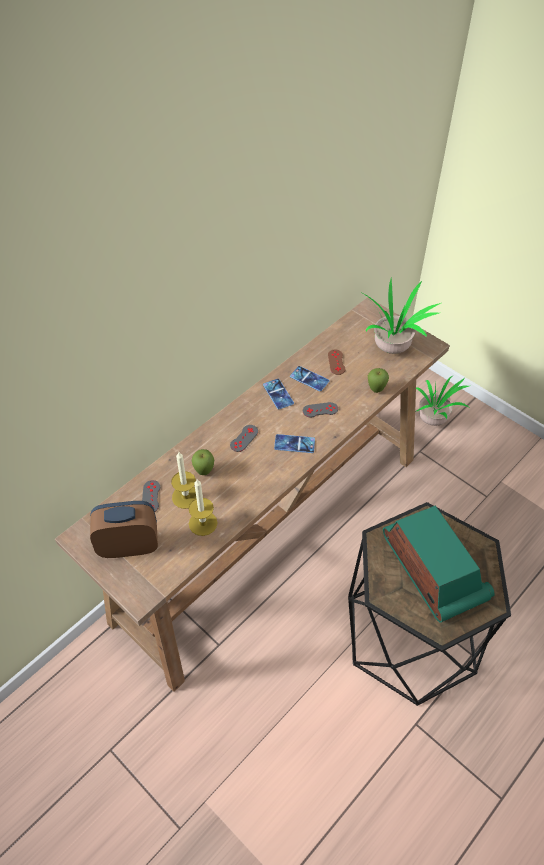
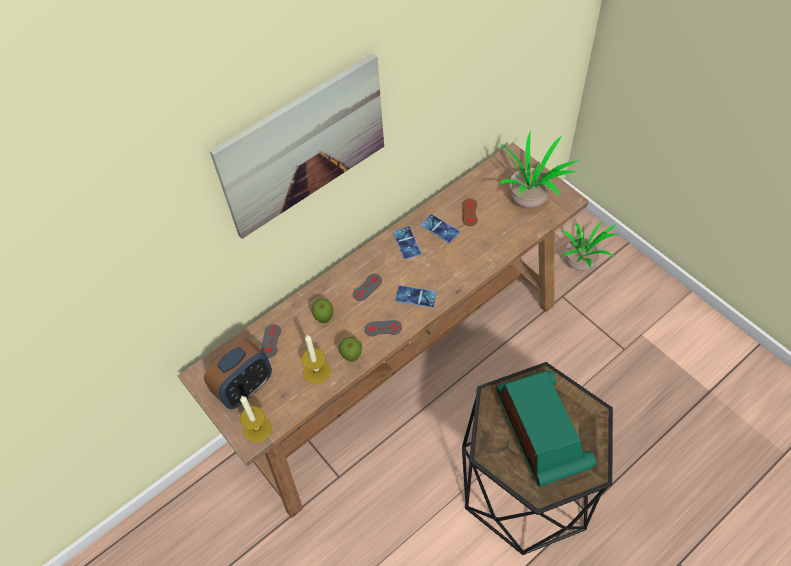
camera: 10 degrees right, 5 degrees up
alarm clock [90,501,158,558] -> alarm clock turned 135 degrees clockwise [204,339,272,409]
candle [171,452,196,509] -> candle moved to [240,396,272,443]
grey game controller [303,402,338,417] -> grey game controller moved to [364,320,402,336]
apple [368,368,389,393] -> apple moved to [339,337,362,362]
none -> picture [210,53,384,239]

